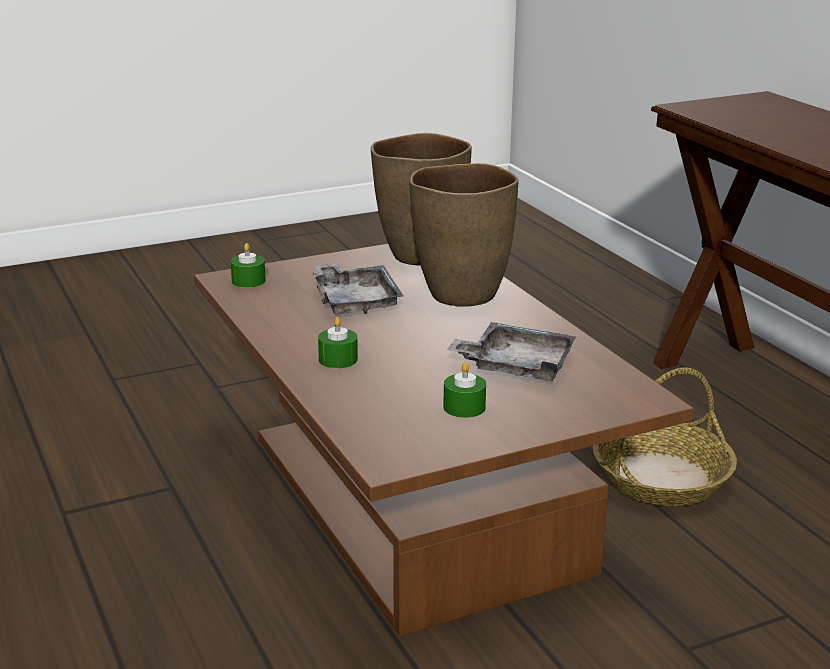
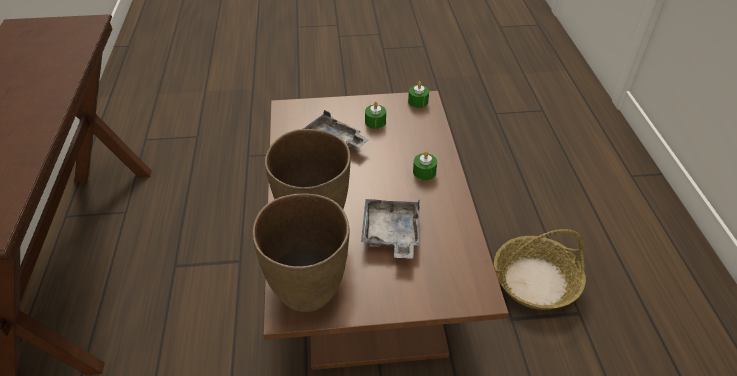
camera: 160 degrees left, 20 degrees up
green candle [231,243,266,288] -> green candle moved to [408,81,429,108]
basket [593,367,737,506] -> basket moved to [494,229,586,310]

